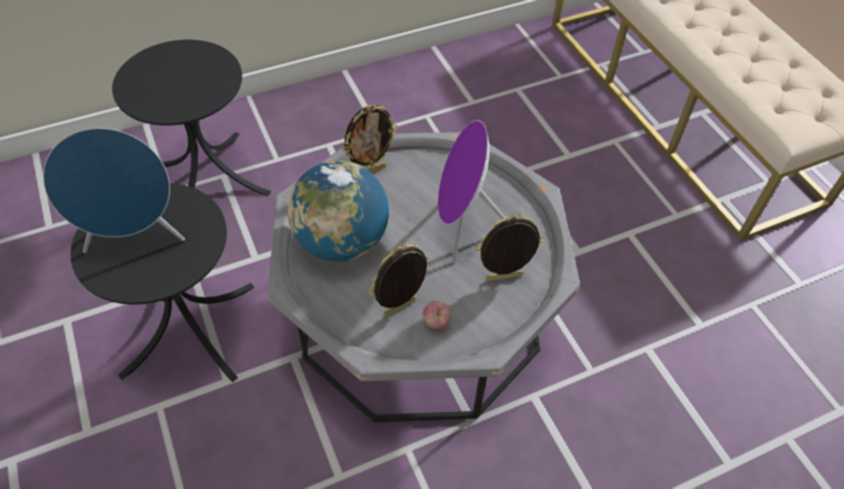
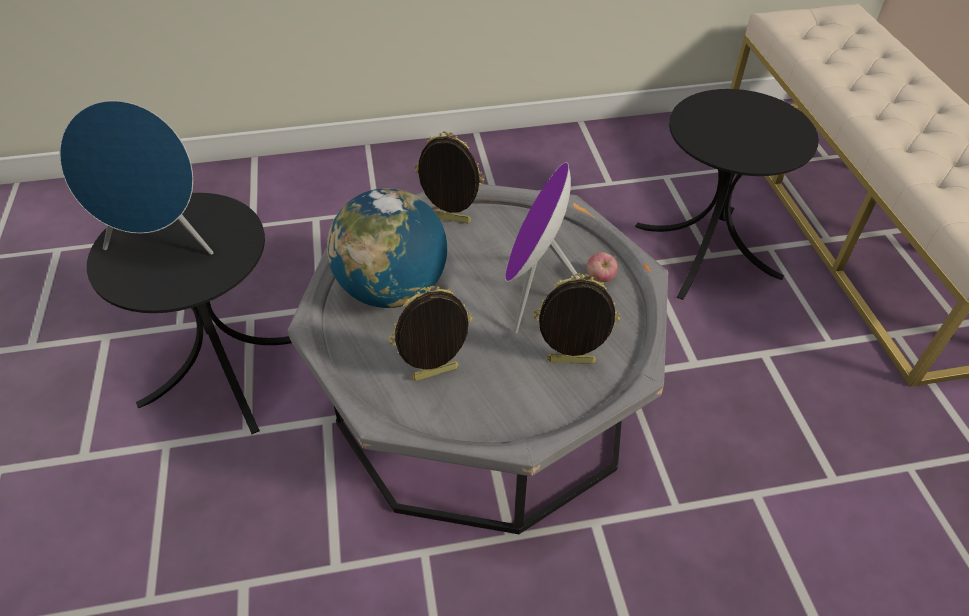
camera: 15 degrees right, 5 degrees down
black side table [112,40,271,196] -> black side table moved to [635,89,819,300]
picture frame [342,105,397,173] -> picture frame turned 150 degrees counterclockwise [415,131,484,223]
apple [423,301,451,329] -> apple moved to [587,252,618,282]

